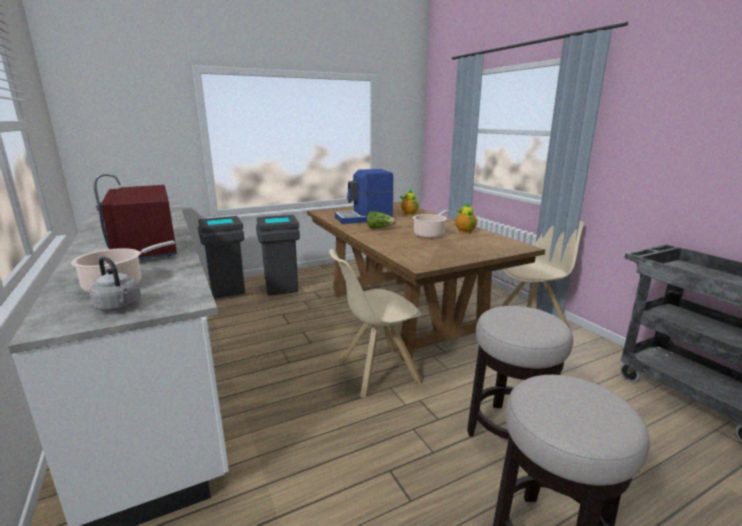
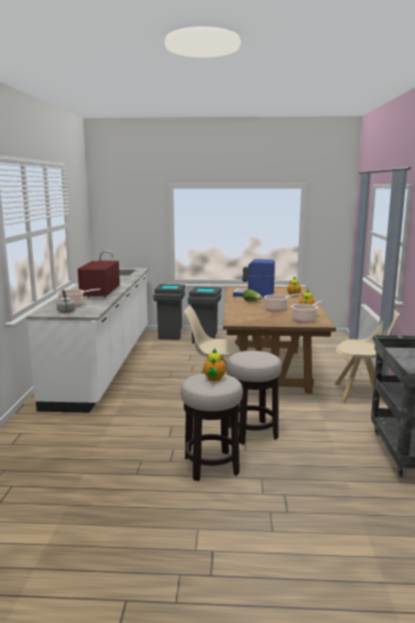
camera: 30 degrees right, 5 degrees down
none -> teapot [203,348,226,381]
none -> cooking pot [291,301,323,323]

